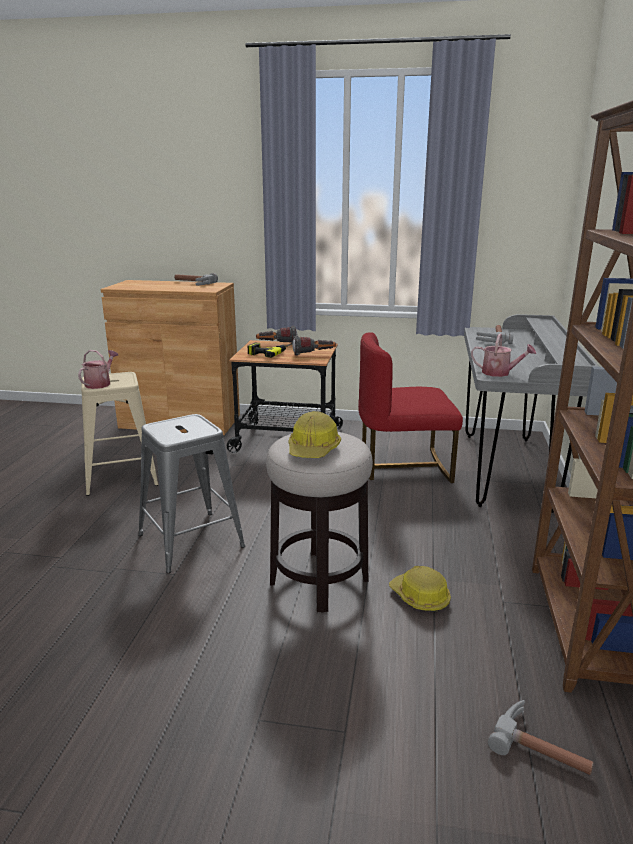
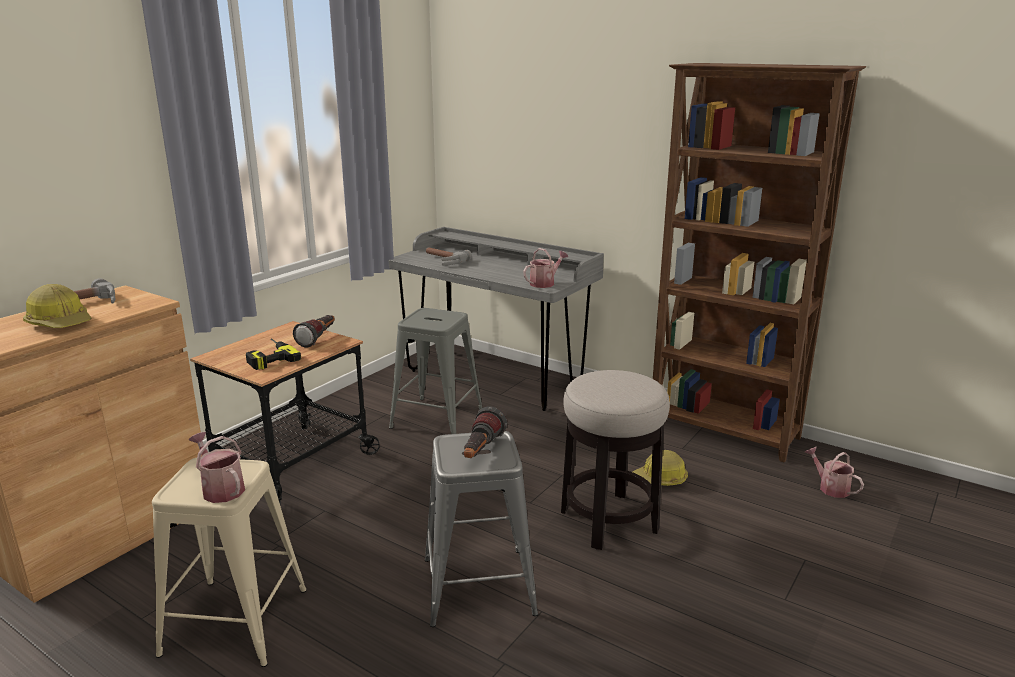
camera: 65 degrees left, 0 degrees up
flashlight [256,326,297,344] -> flashlight moved to [464,406,507,458]
hard hat [289,411,341,458] -> hard hat moved to [23,284,91,328]
red chair [358,332,463,483] -> grey stool [389,308,482,434]
hammer [488,700,594,775] -> watering can [805,447,864,498]

